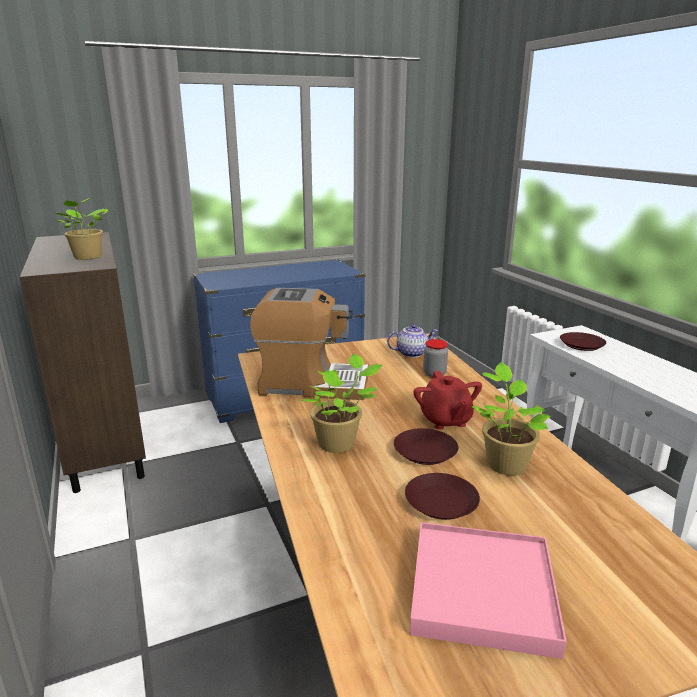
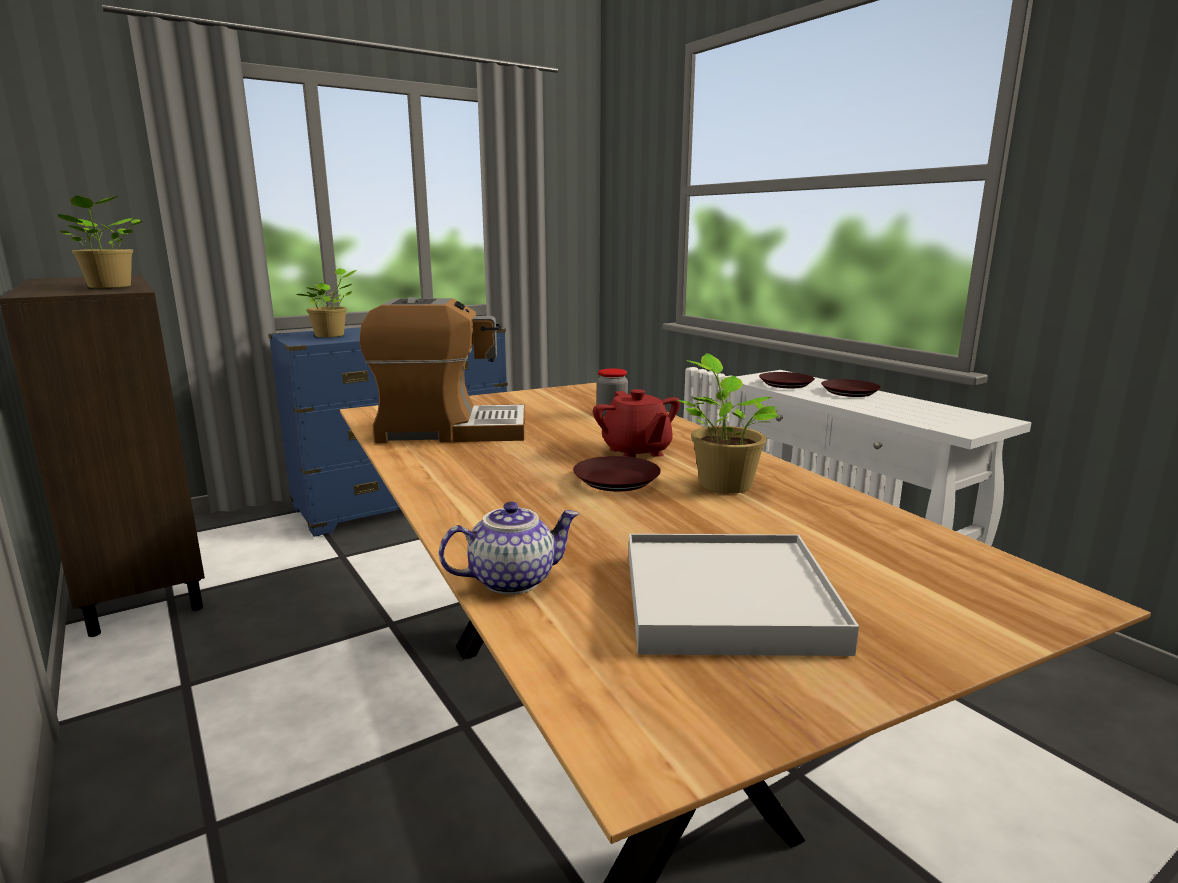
camera: 10 degrees left, 5 degrees down
potted plant [301,354,382,453] -> potted plant moved to [296,268,356,338]
teapot [387,324,438,358] -> teapot moved to [439,502,579,595]
brown plate [405,473,480,520] -> brown plate moved to [821,379,881,397]
pink tray [410,522,567,659] -> white tray [629,534,859,656]

